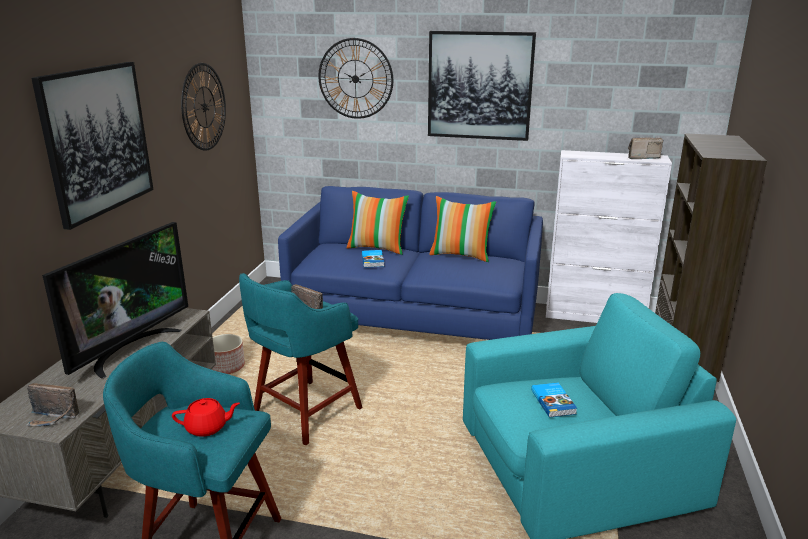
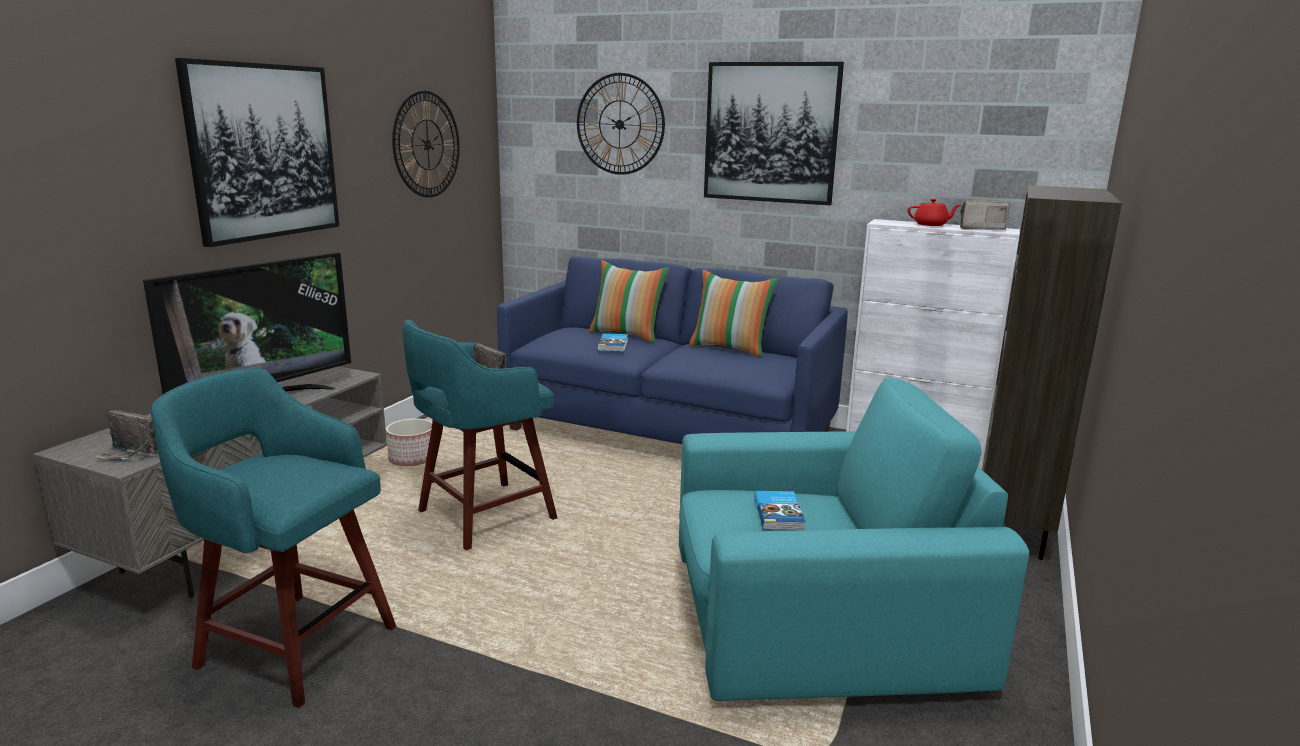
camera: 10 degrees right, 5 degrees down
red teapot [172,398,240,437] -> red teapot moved to [907,199,961,226]

